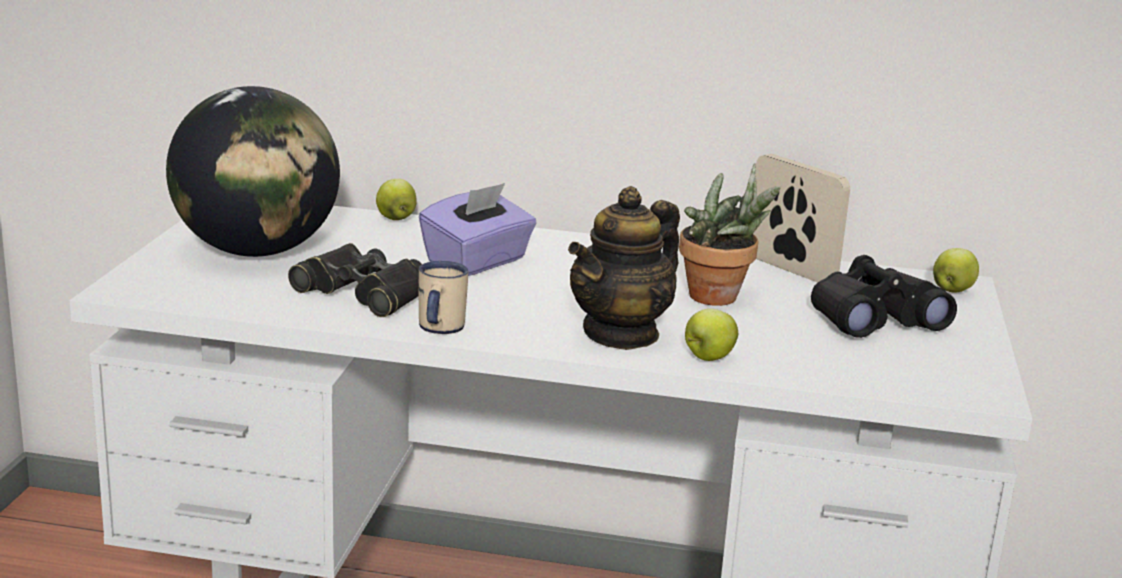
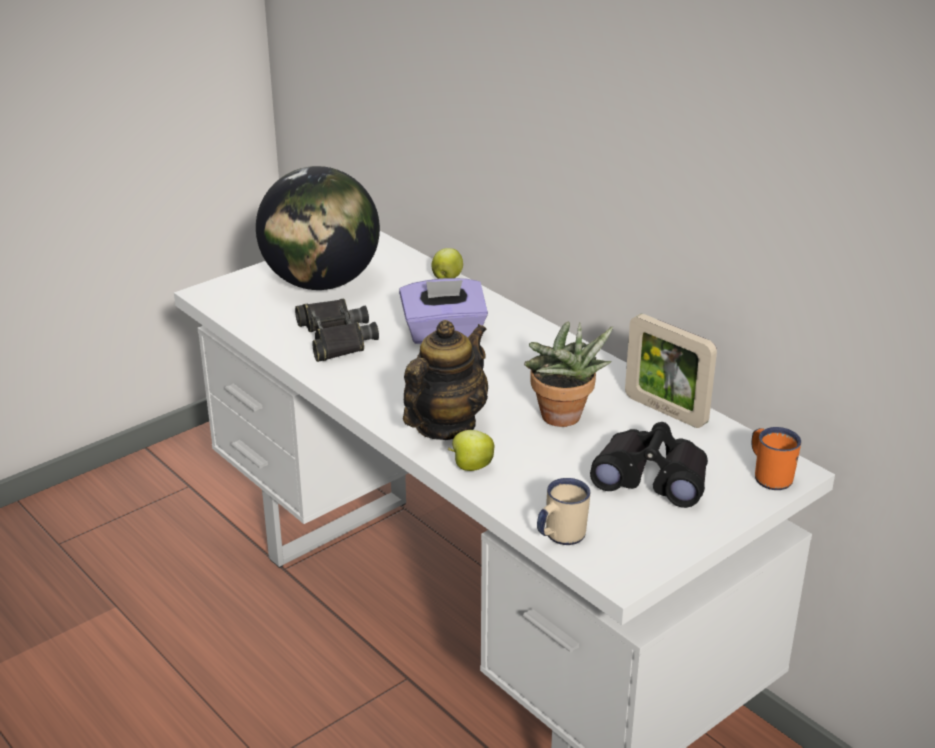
camera: 40 degrees right, 10 degrees up
beige mug [418,261,468,334] -> beige mug moved to [537,478,590,545]
teapot [568,186,680,350] -> teapot turned 135 degrees clockwise [403,320,488,440]
picture frame [753,154,850,283] -> picture frame turned 135 degrees clockwise [625,314,717,428]
apple [933,248,979,292] -> orange mug [752,427,801,490]

